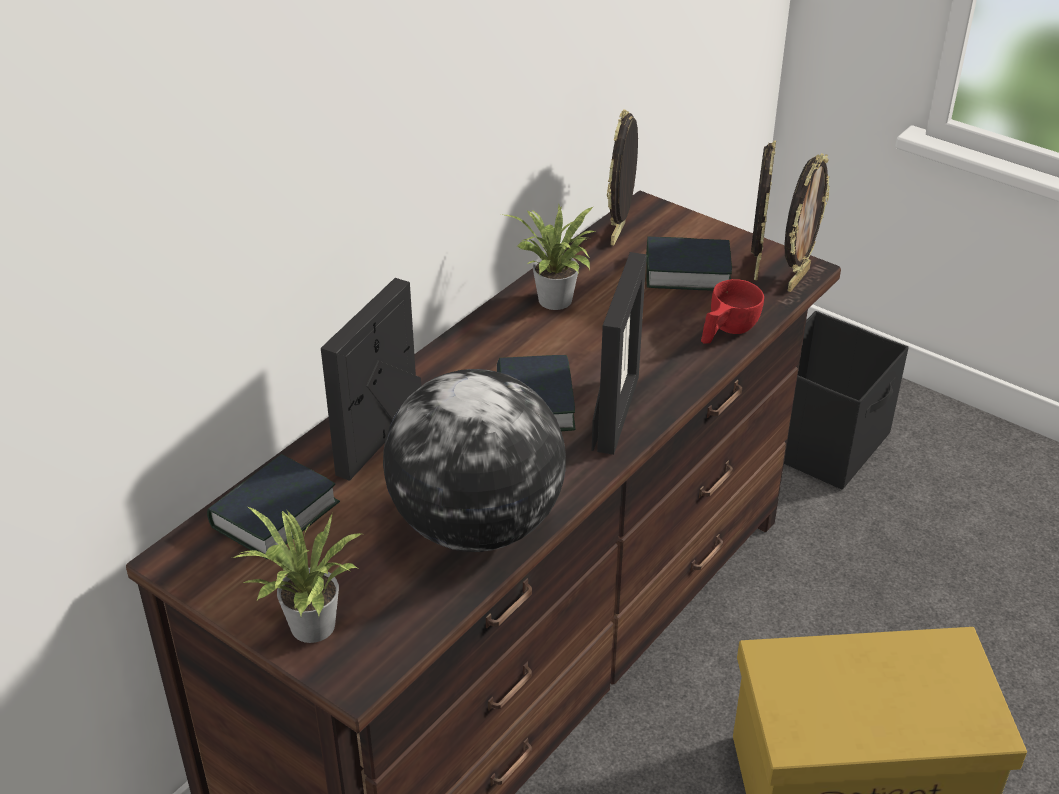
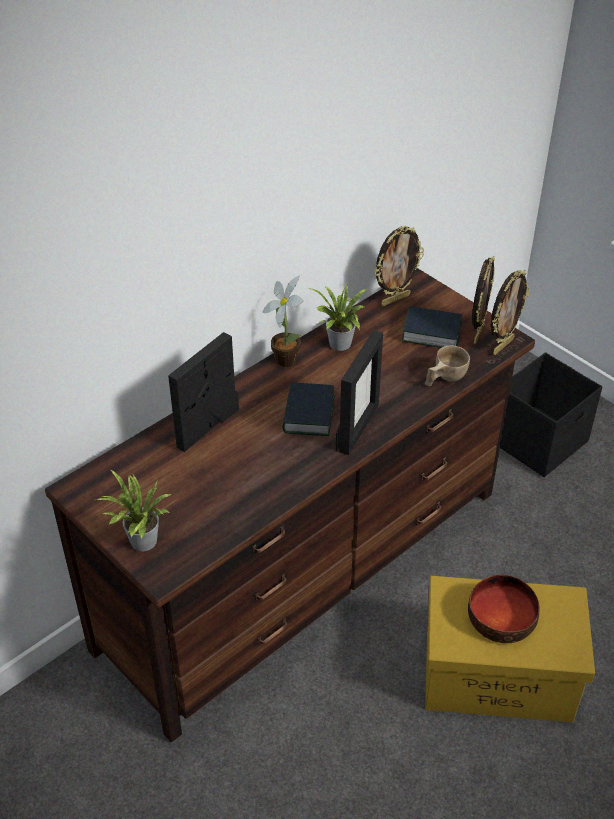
camera: 10 degrees right, 5 degrees up
book [207,454,340,559] -> none
globe [383,369,566,552] -> none
picture frame [607,109,638,246] -> picture frame turned 150 degrees counterclockwise [374,226,424,306]
red cup [701,279,764,344] -> beige cup [425,345,470,386]
none -> potted plant [262,275,303,367]
none -> bowl [468,575,540,643]

